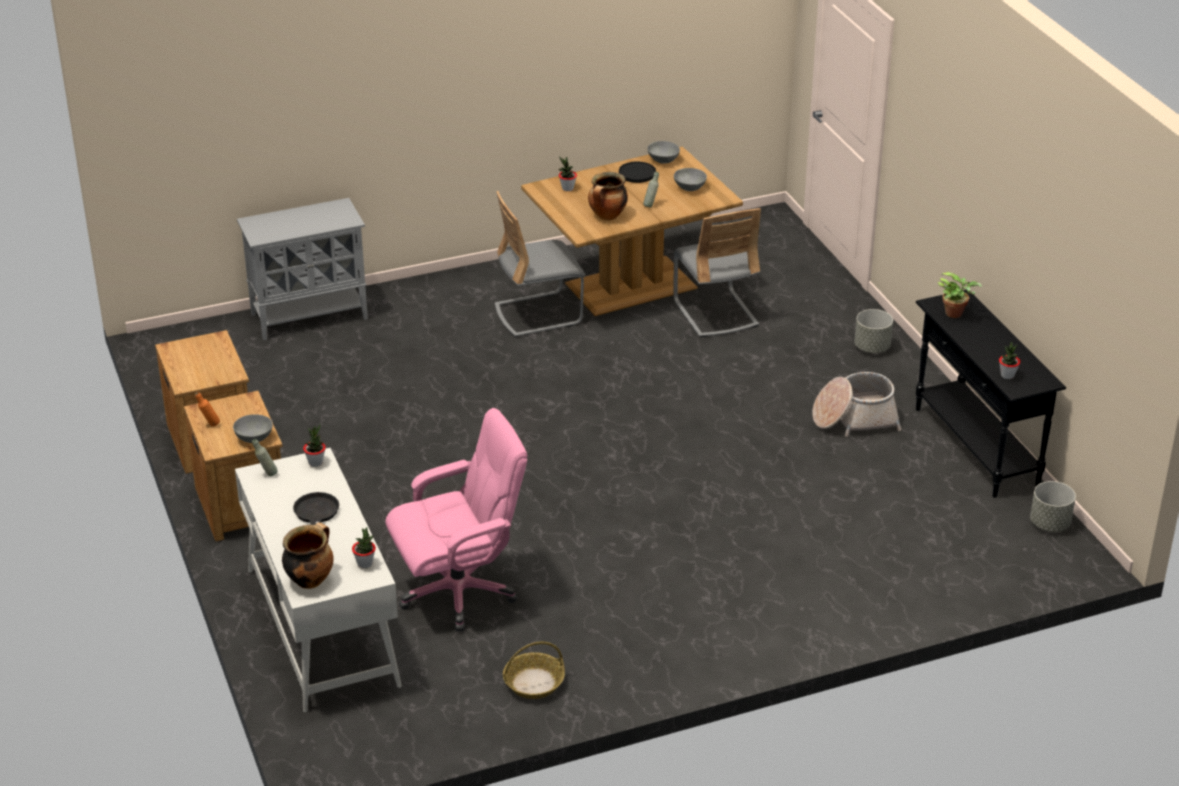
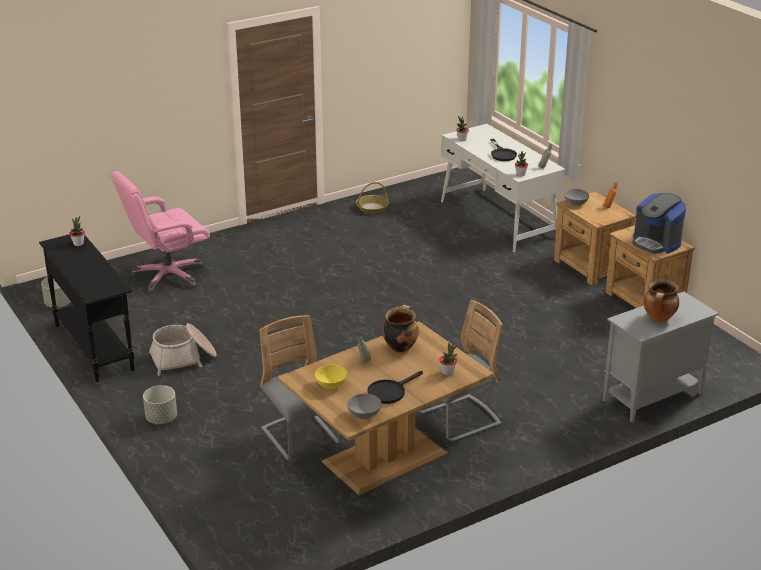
camera: 170 degrees right, 5 degrees down
cooking pot [282,522,333,589] -> cooking pot moved to [644,279,679,323]
pink office chair [385,408,528,631] -> pink office chair moved to [111,171,210,293]
grey bowl [674,168,707,191] -> yellow bowl [315,365,347,389]
potted plant [938,272,982,318] -> none
none -> coffee machine [632,193,686,254]

